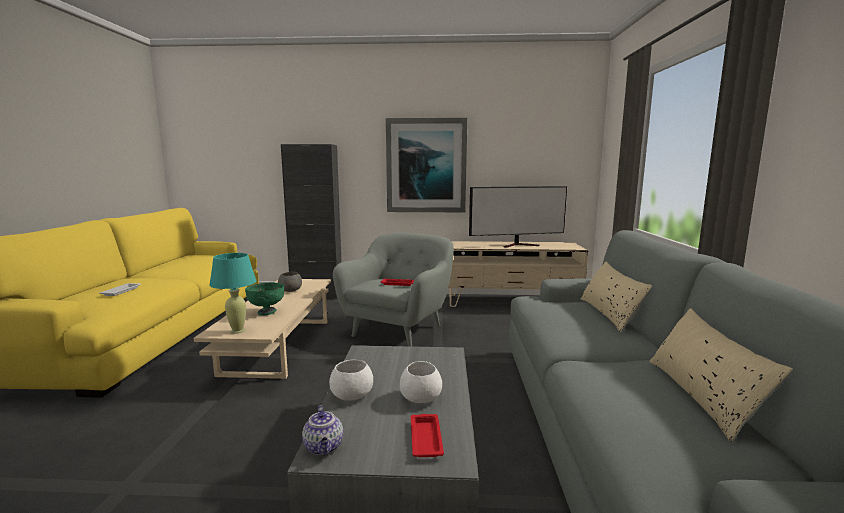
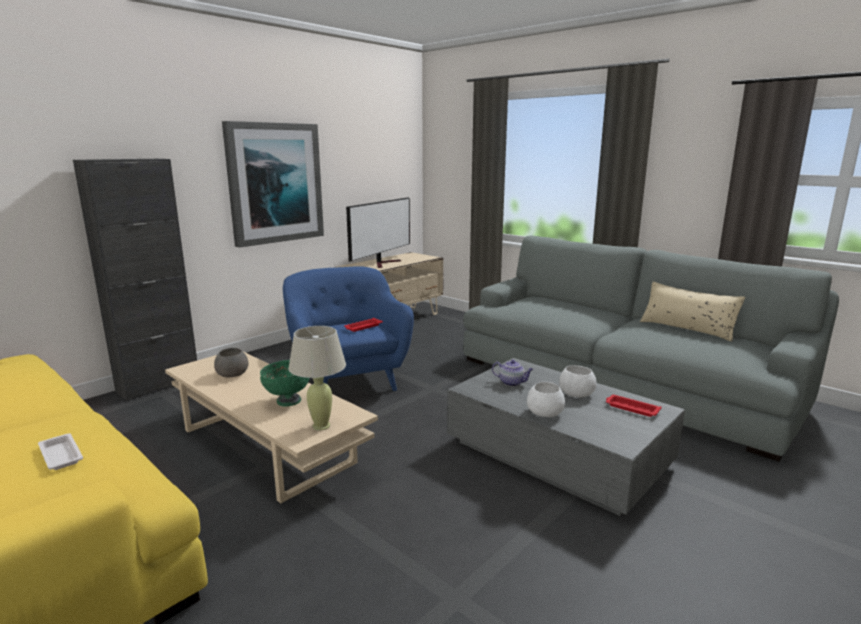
camera: 50 degrees left, 5 degrees up
turquoise table lamp [209,253,257,334] -> beige table lamp [288,326,346,430]
teapot [302,405,343,455] -> teapot moved to [492,360,534,386]
grey armchair [333,233,454,347] -> blue armchair [283,266,414,391]
beige pillow [581,262,652,332] -> none

